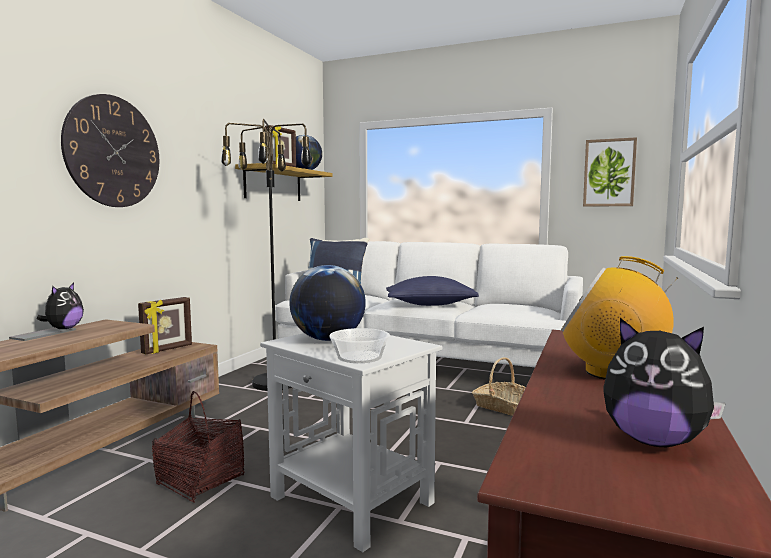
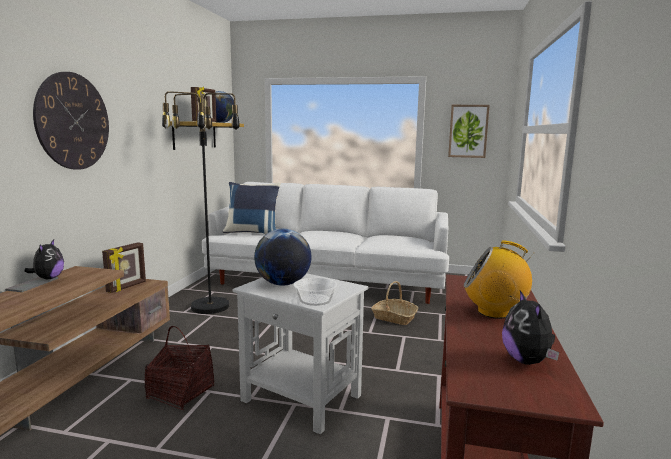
camera: 10 degrees left, 5 degrees up
blue pillow [386,276,479,306] -> none
plush toy [603,318,726,447] -> plush toy turned 60 degrees clockwise [502,290,559,365]

